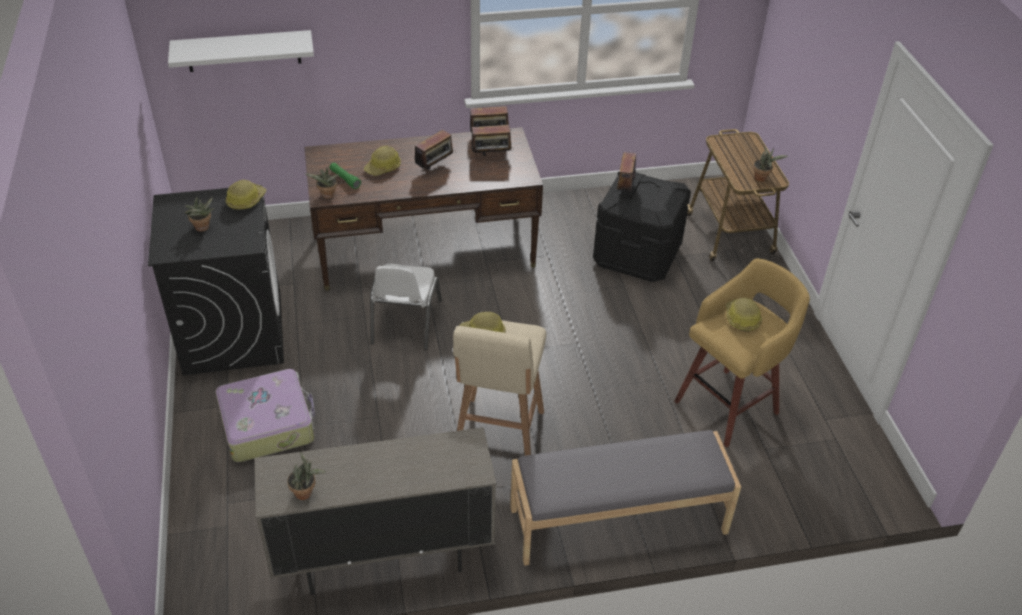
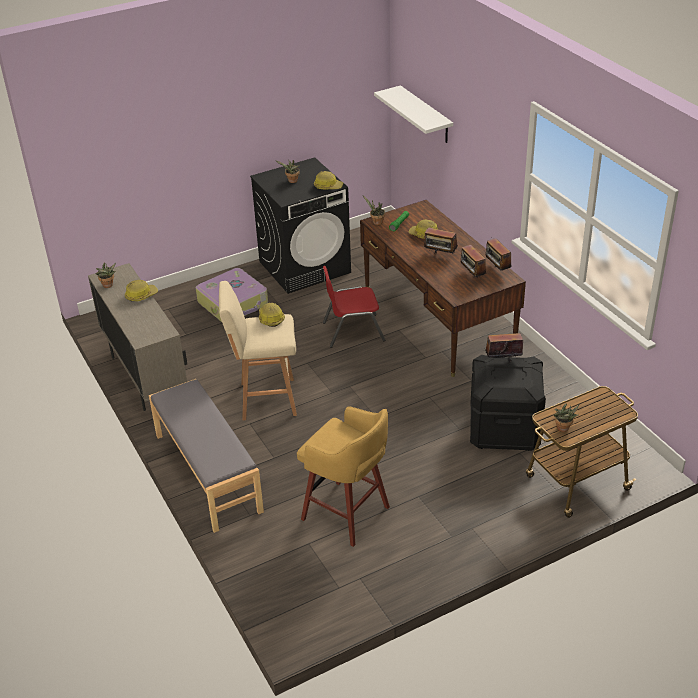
camera: 75 degrees right, 5 degrees down
white chair [370,264,442,350] -> red chair [323,266,385,348]
hard hat [726,298,762,332] -> hard hat moved to [125,280,158,302]

